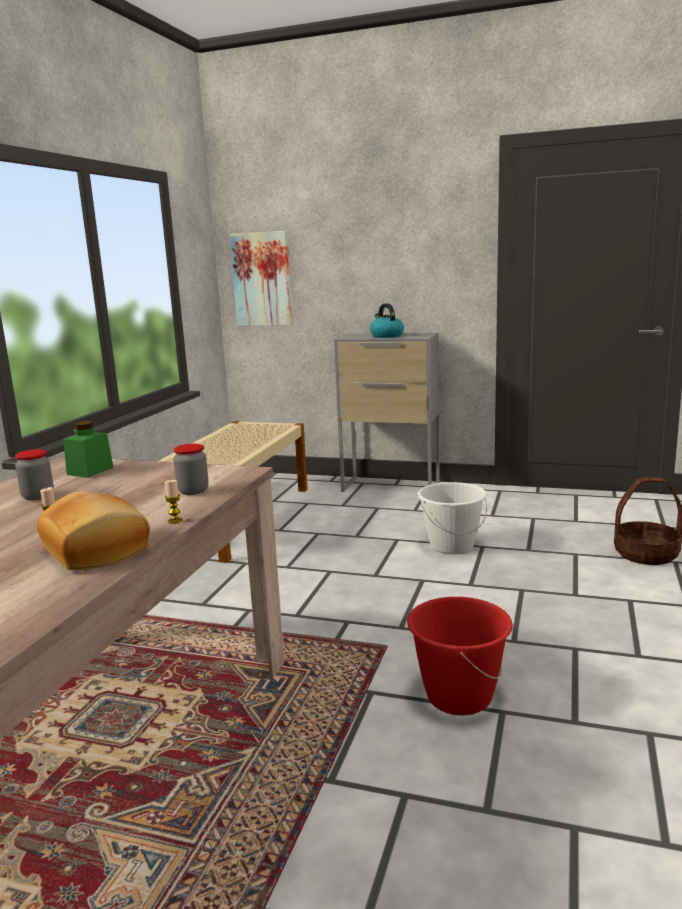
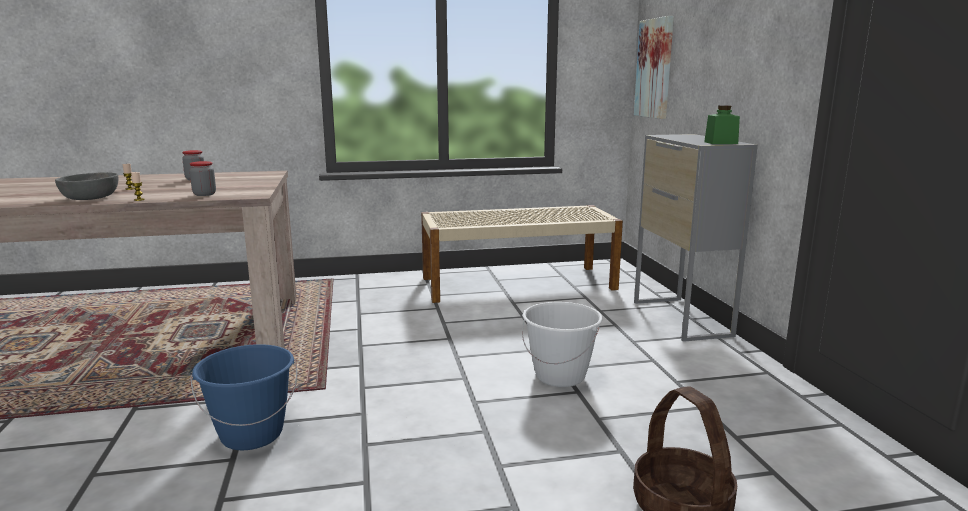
camera: 60 degrees right, 0 degrees up
bread [37,491,150,570] -> grey bowl [55,172,119,200]
green jar [63,421,114,478] -> green jar moved to [704,105,740,144]
kettle [370,303,404,338] -> none
red bucket [407,597,513,715] -> blue bucket [190,344,298,450]

